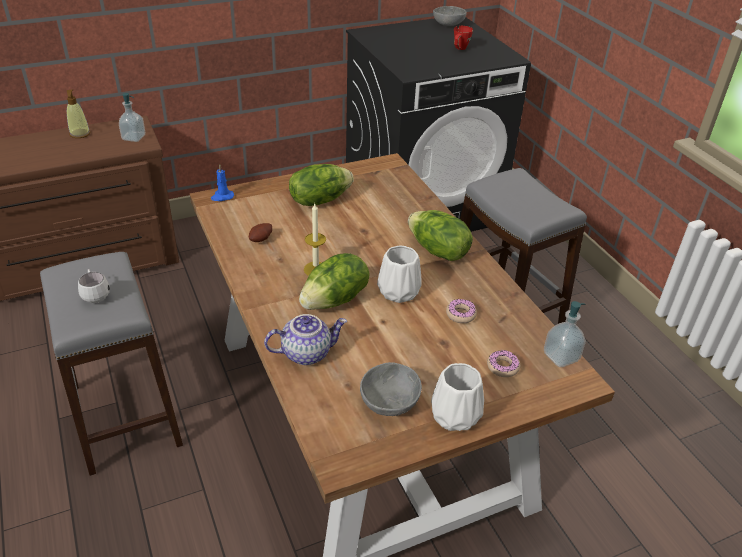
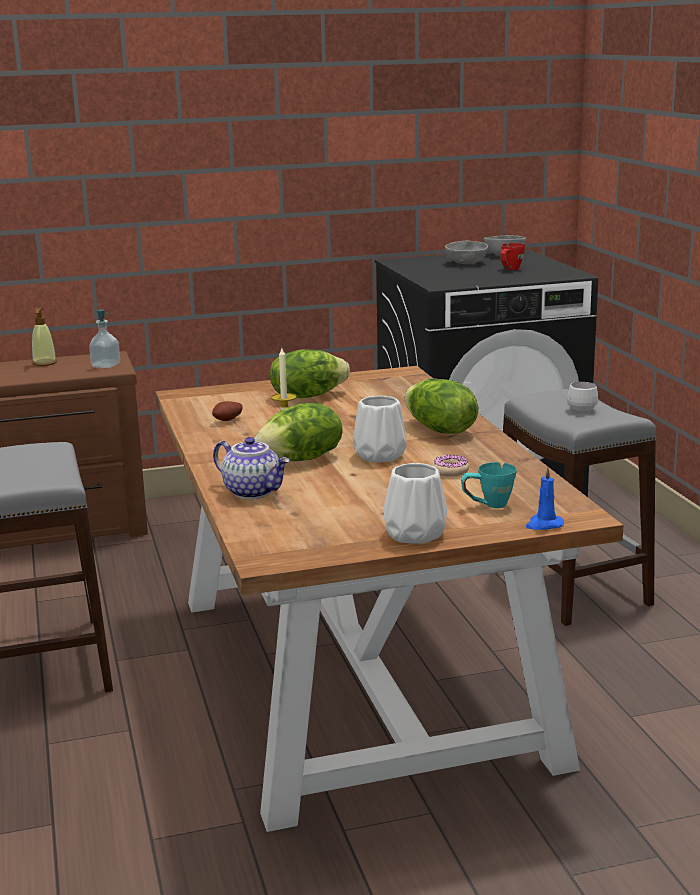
camera: 10 degrees right, 20 degrees down
white mug [78,269,110,303] -> white mug moved to [567,382,598,412]
blue candle [211,164,234,201] -> blue candle moved to [526,466,564,530]
teapot [264,314,347,365] -> teapot turned 45 degrees clockwise [213,437,290,499]
grey bowl [360,362,422,416] -> grey bowl moved to [445,241,488,264]
donut [487,350,520,377] -> turquoise mug [461,462,517,508]
soap dispenser [544,301,586,367] -> none

